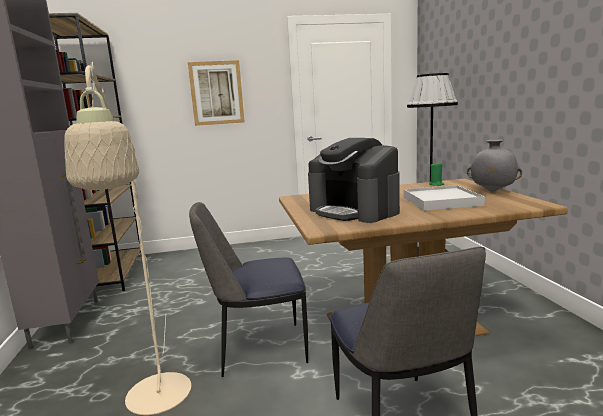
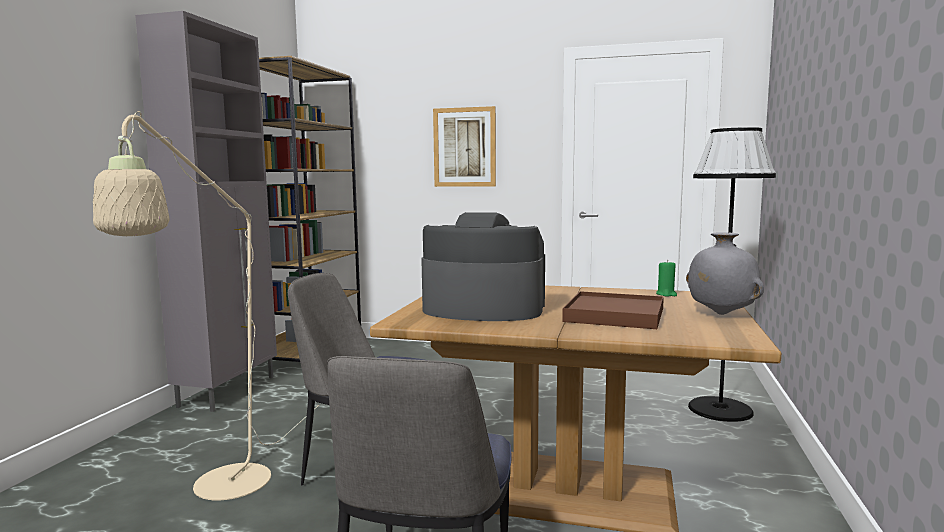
camera: 25 degrees right, 5 degrees down
coffee machine [308,138,400,223] -> coffee machine turned 120 degrees clockwise [421,212,545,321]
white tray [404,185,485,211] -> brown tray [562,291,664,329]

